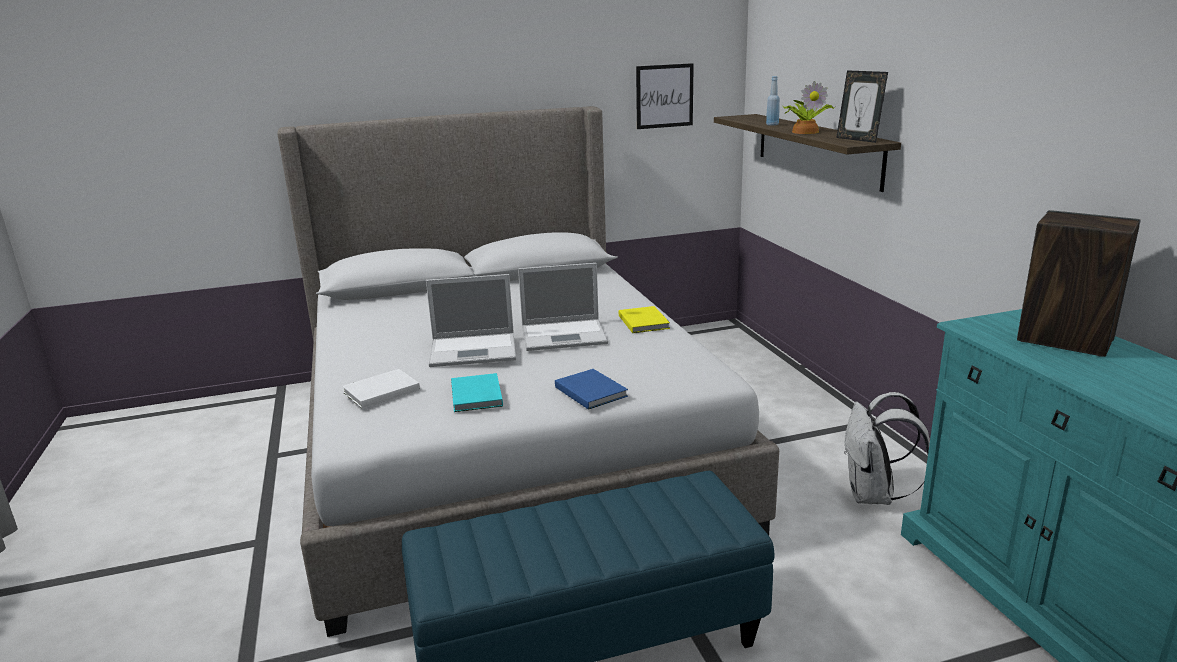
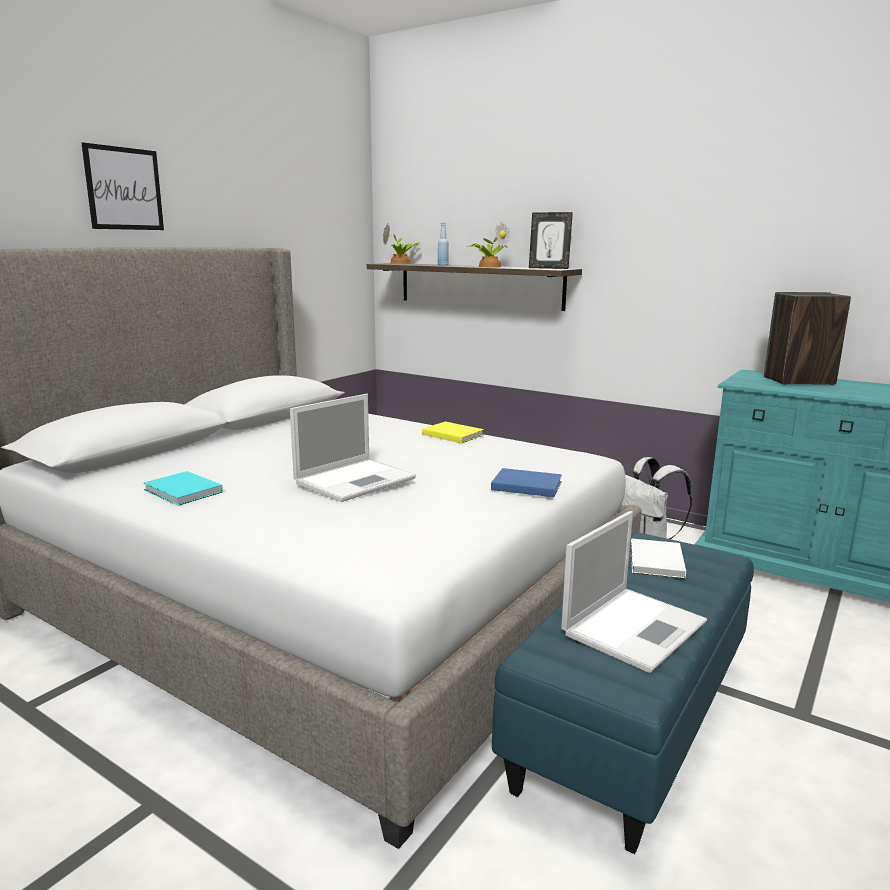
camera: 40 degrees left, 5 degrees down
white book [342,369,420,409] -> white book moved to [630,538,686,579]
turquoise book [451,373,503,412] -> turquoise book moved to [143,471,223,506]
laptop [518,263,608,351] -> laptop moved to [561,511,707,673]
picture [636,63,694,129] -> picture moved to [81,143,164,230]
none -> potted plant [383,224,420,264]

